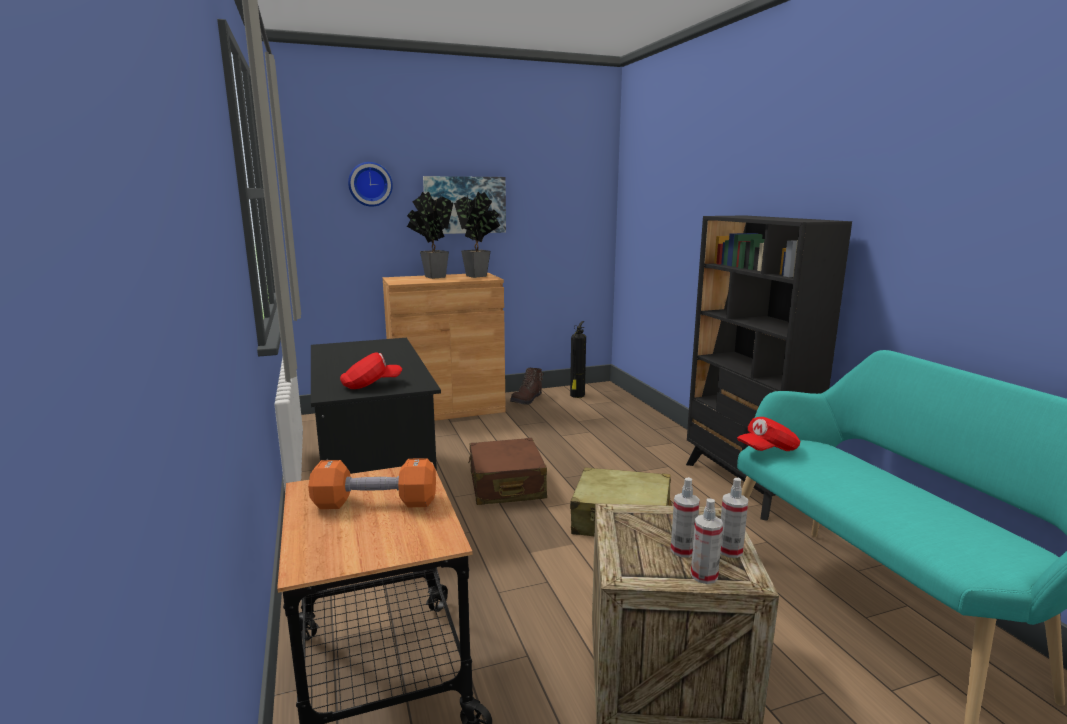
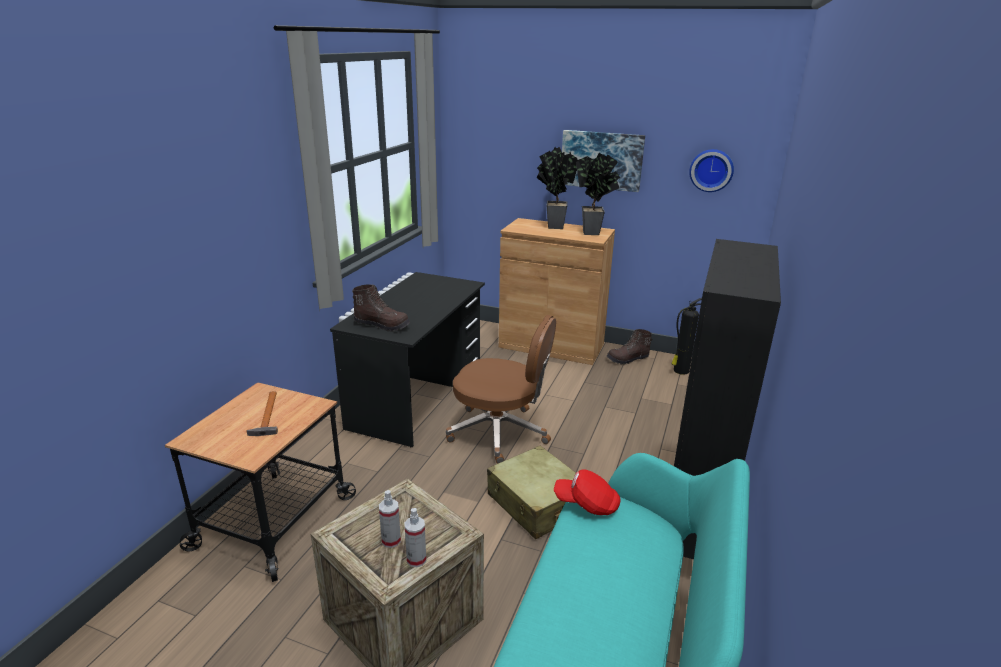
camera: 40 degrees right, 10 degrees up
orange dumbbell [308,458,436,509] -> hammer [246,391,278,436]
red cap [340,352,402,389] -> brown boot [352,284,410,332]
wall clock [348,162,393,207] -> wall clock moved to [689,149,734,192]
brown suitcase [468,438,547,505] -> brown office chair [446,315,556,464]
spray bottle [691,498,723,584] -> none

